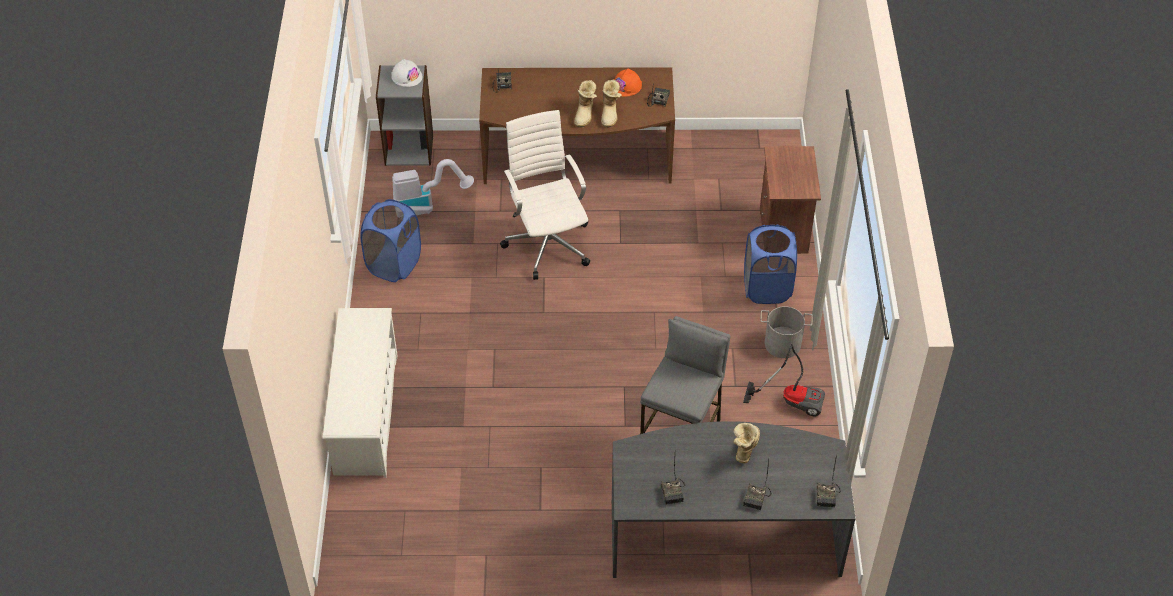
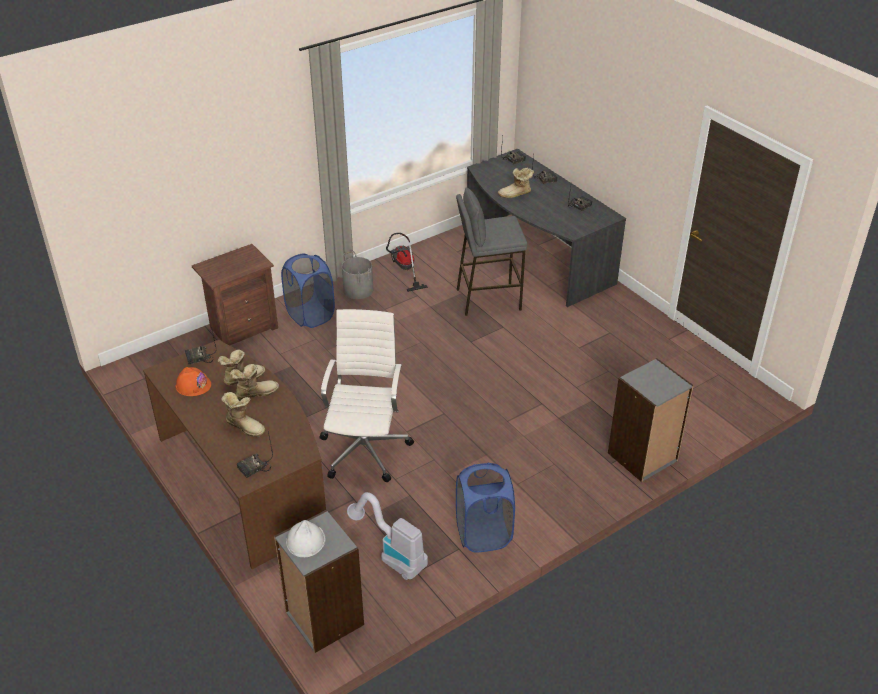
camera: 125 degrees left, 10 degrees down
white shoe rack [323,308,397,478] -> grey bookcase [608,358,694,482]
white office chair [500,110,590,280] -> white office chair turned 150 degrees clockwise [320,309,414,482]
none -> boot [221,392,265,437]

